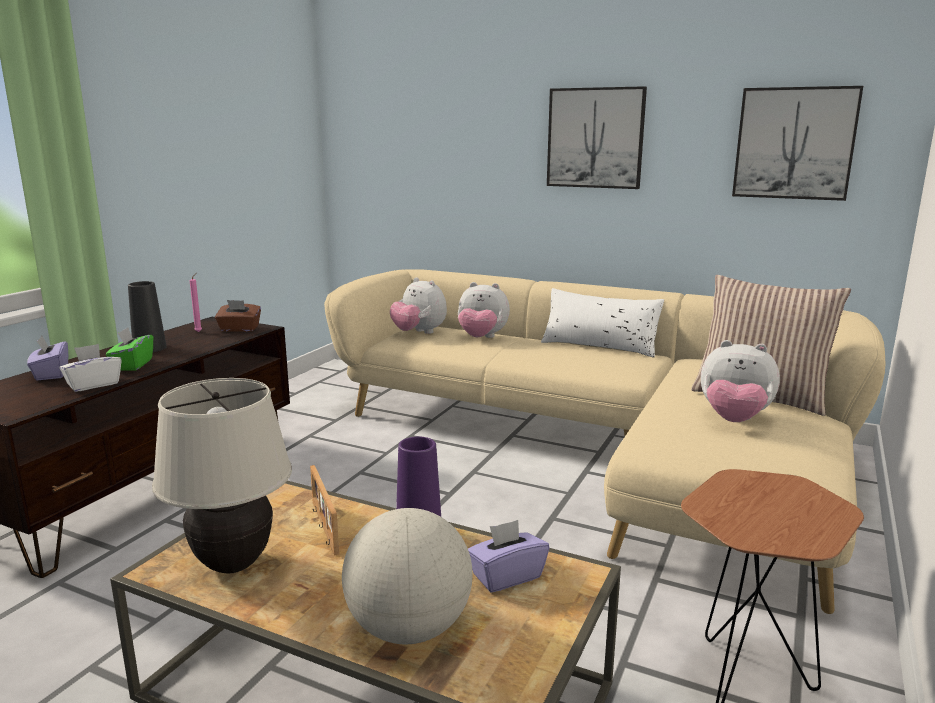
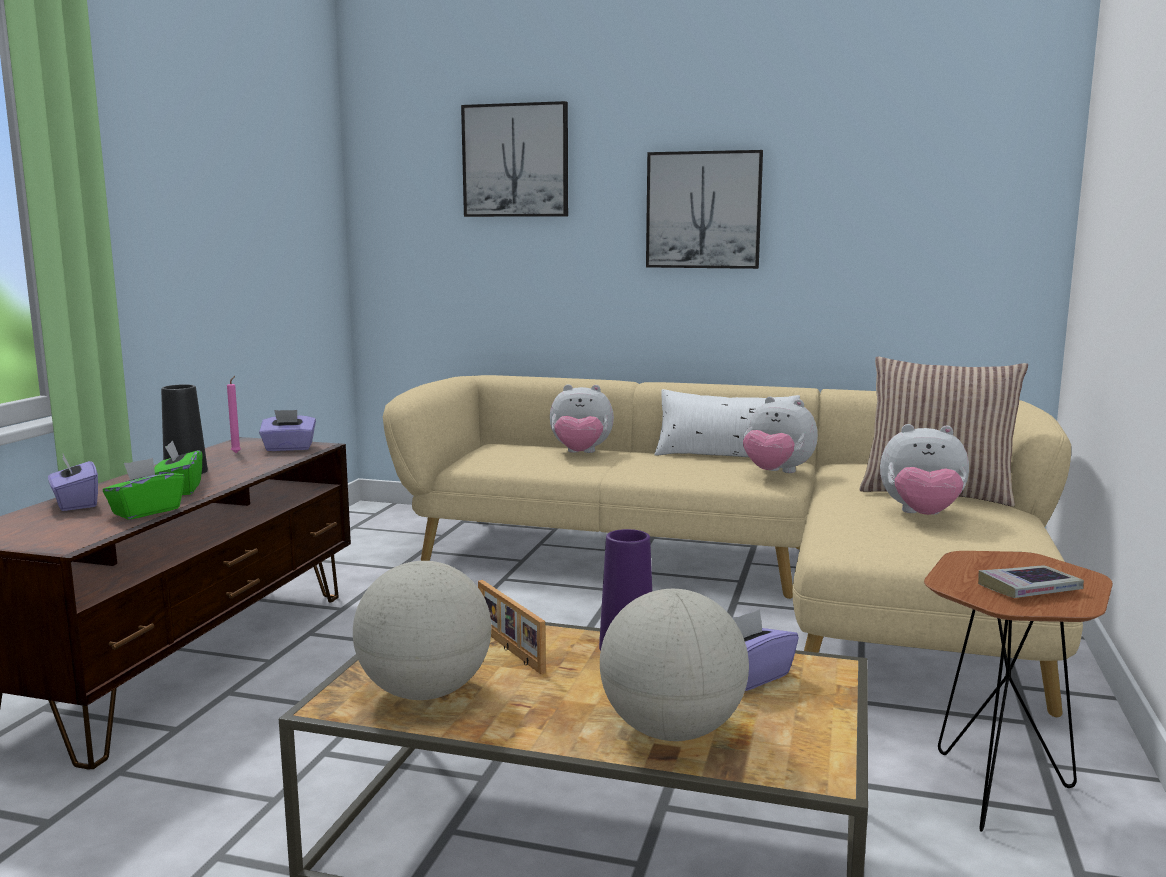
camera: 10 degrees left, 5 degrees down
white tissue box [59,344,122,392] -> green tissue box [103,458,184,520]
beige table lamp [152,378,292,573] -> globe [353,561,491,700]
brown tissue box [215,300,261,332] -> purple tissue box [259,410,316,451]
plush toy [390,277,447,334] -> plush toy moved to [743,397,818,473]
picture [732,86,863,201] -> picture moved to [461,101,568,217]
none -> book [978,566,1084,598]

